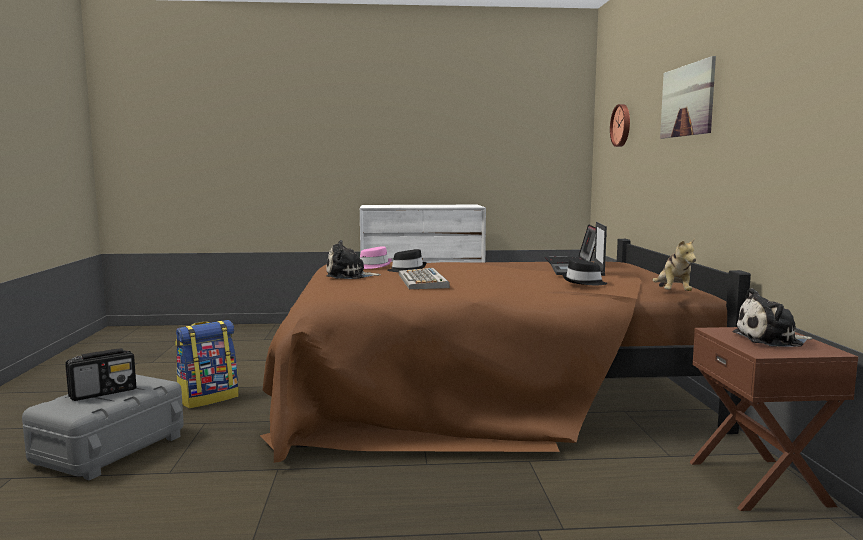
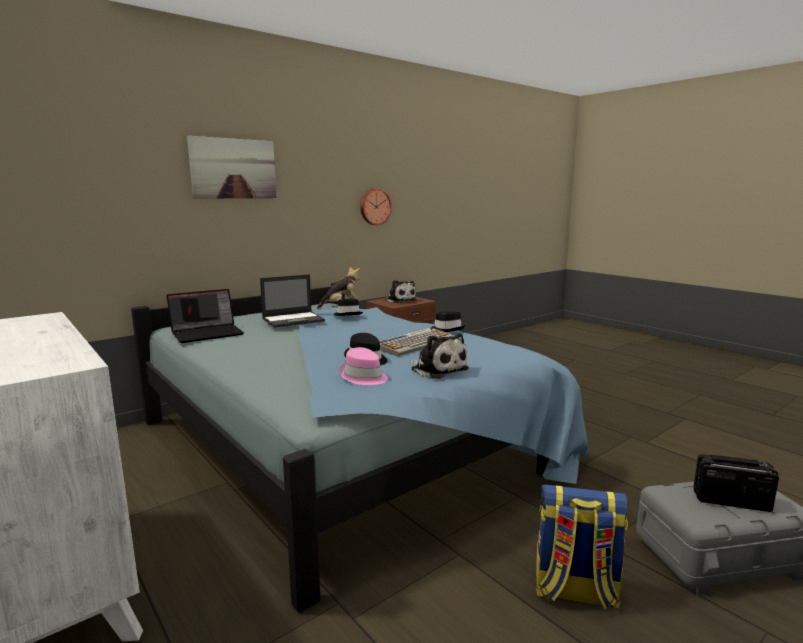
camera: 125 degrees left, 5 degrees up
brown bed [260,239,751,463] -> blue bed [131,282,589,613]
wall clock [610,104,630,147] -> wall clock moved to [360,188,392,225]
none -> black hat [431,311,465,332]

